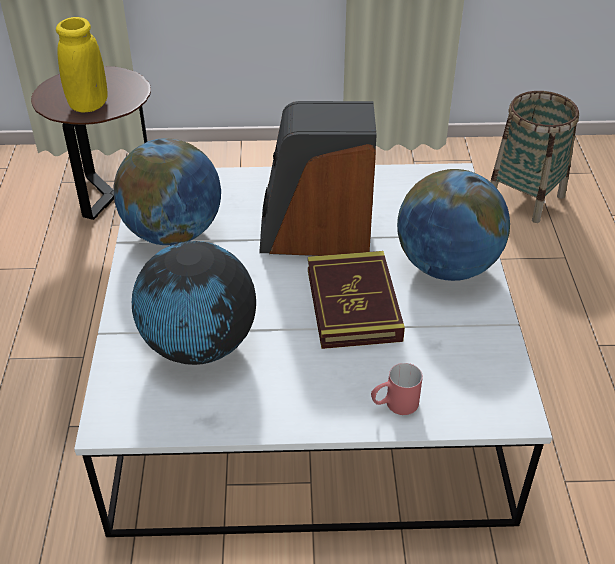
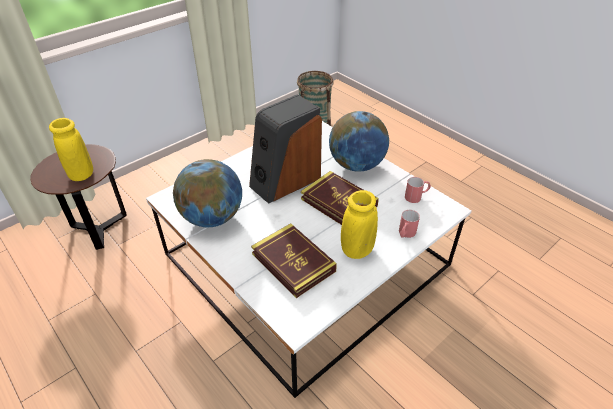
camera: 40 degrees left, 0 degrees up
globe [132,241,256,365] -> book [251,223,337,298]
none -> yellow vase [341,190,378,259]
none -> red mug [405,177,431,203]

